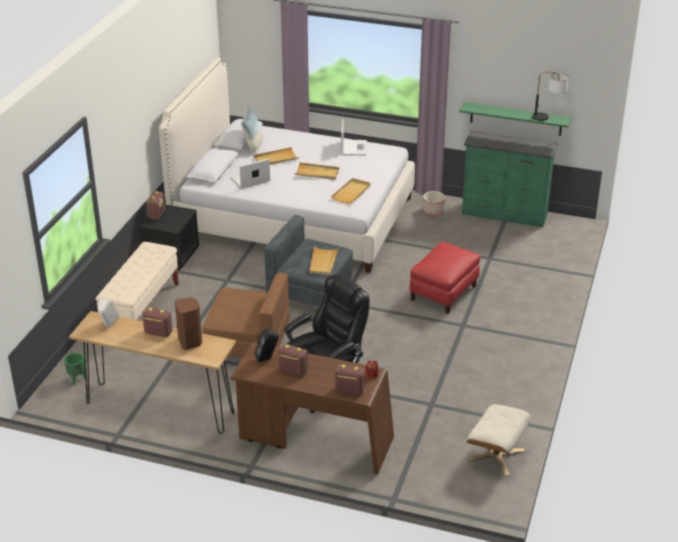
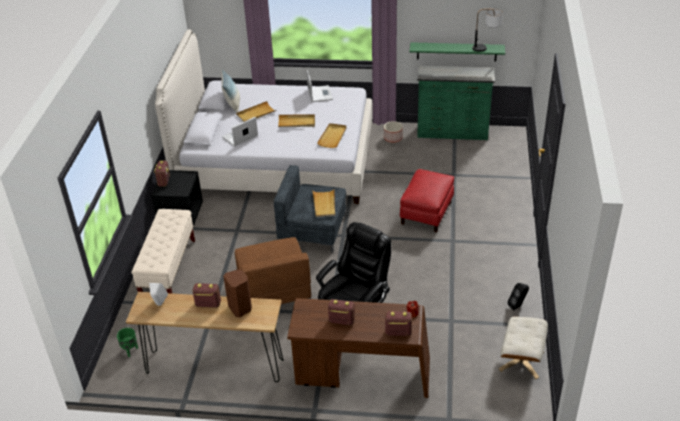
camera: 10 degrees left, 5 degrees up
brown armchair [203,273,290,358] -> brown armchair turned 75 degrees clockwise [235,237,312,304]
black speaker [255,328,279,362] -> black speaker moved to [507,283,529,310]

